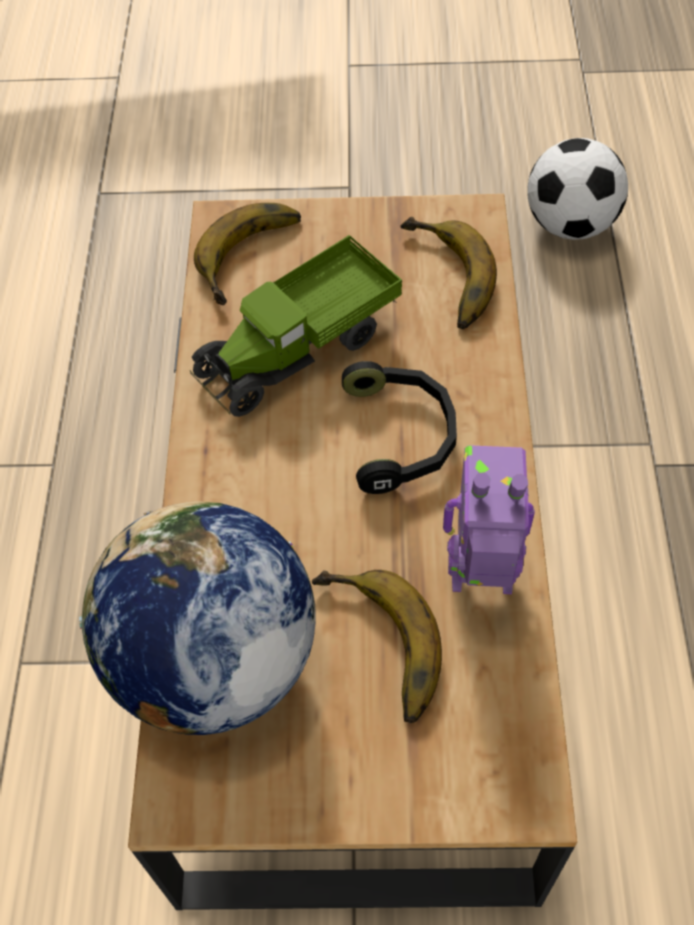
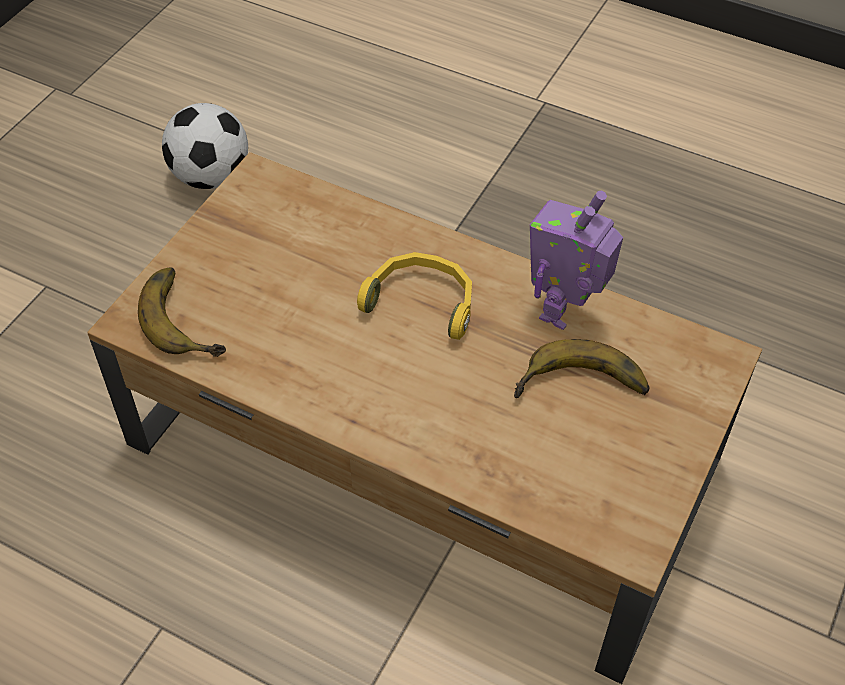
camera: 65 degrees left, 5 degrees down
globe [79,502,316,735] -> none
toy truck [190,235,402,417] -> none
black headphones [342,361,457,494] -> yellow headphones [357,252,472,340]
banana [400,217,497,329] -> none

